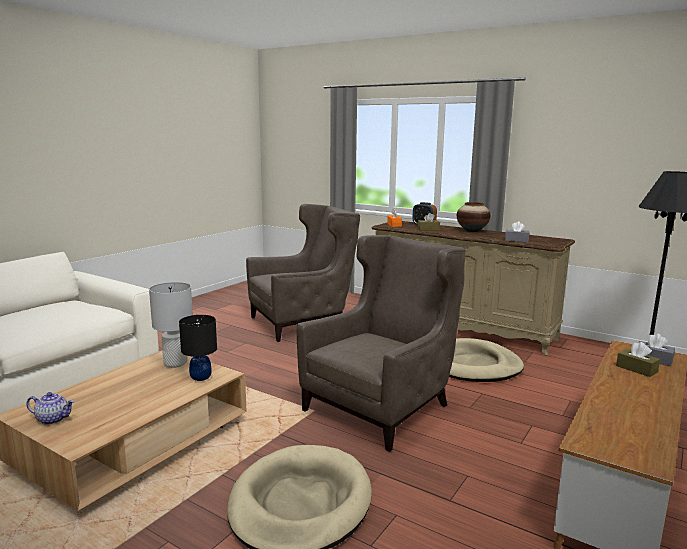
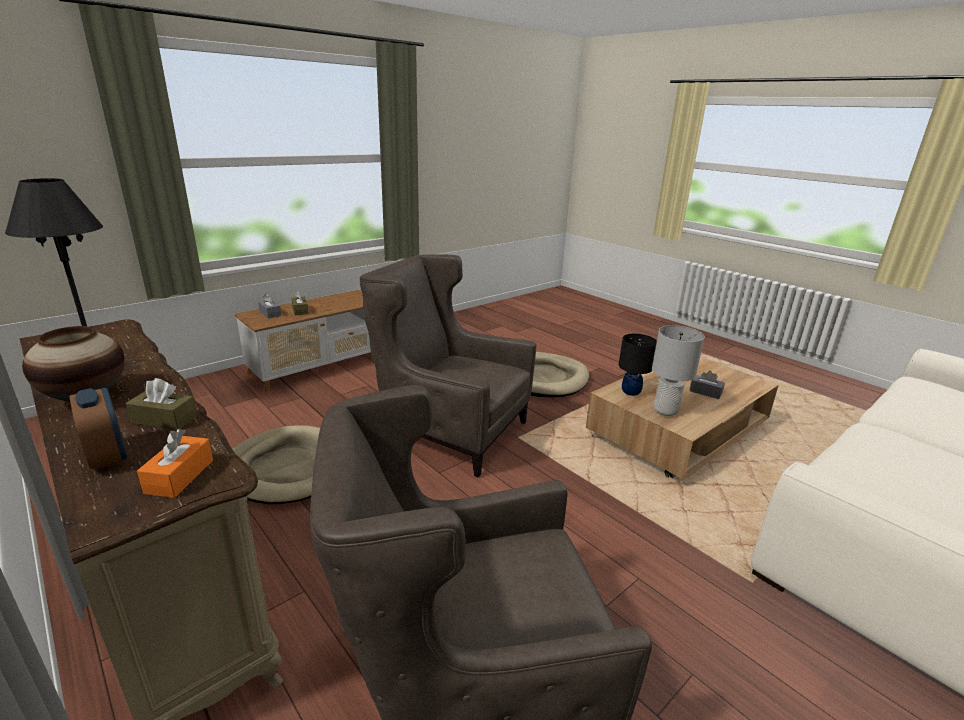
camera: 165 degrees left, 10 degrees up
teapot [26,392,74,425] -> none
grey armchair [296,235,466,452] -> grey armchair turned 60 degrees clockwise [360,255,536,477]
grey tissue box [505,221,529,242] -> grey tissue box moved to [689,370,725,399]

